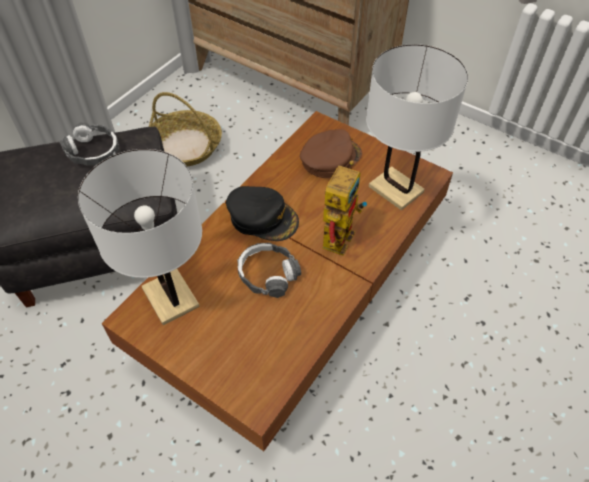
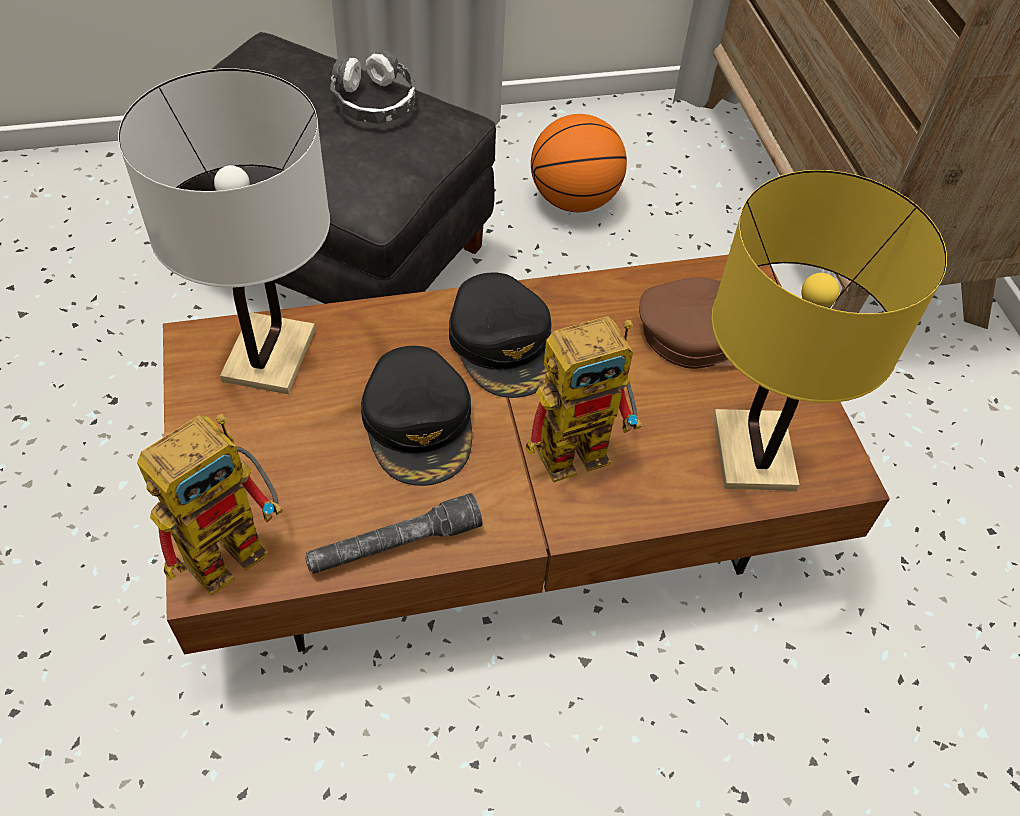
camera: 40 degrees right, 0 degrees up
basket [149,92,222,166] -> basketball [531,114,627,212]
headphones [237,243,301,298] -> black cap [361,346,472,486]
white table lamp [366,44,468,210] -> yellow table lamp [711,170,947,491]
none -> toy robot [137,414,283,596]
none -> grey flashlight [305,493,482,574]

